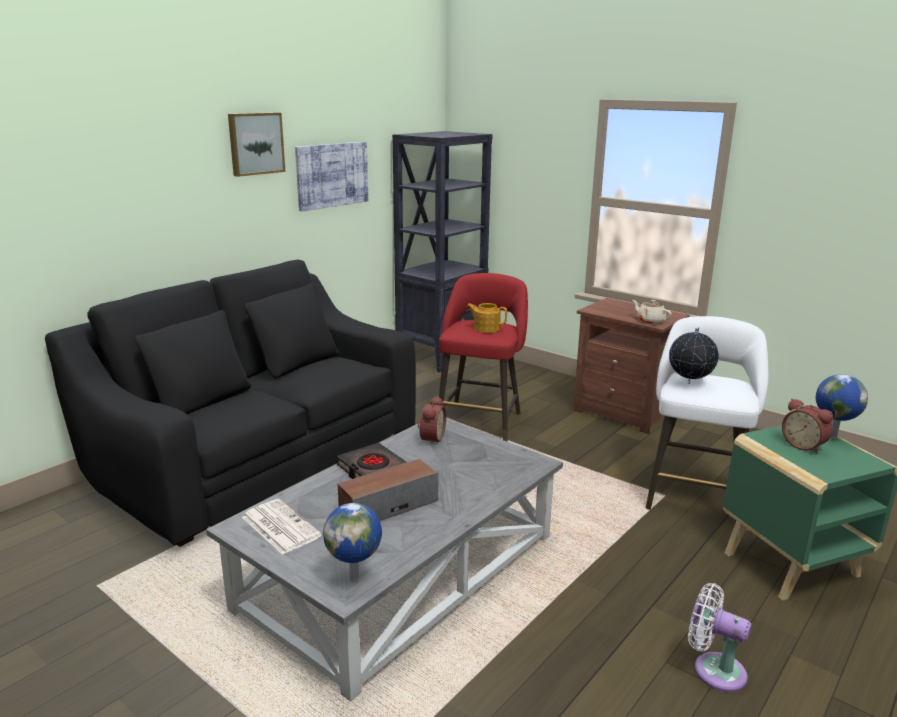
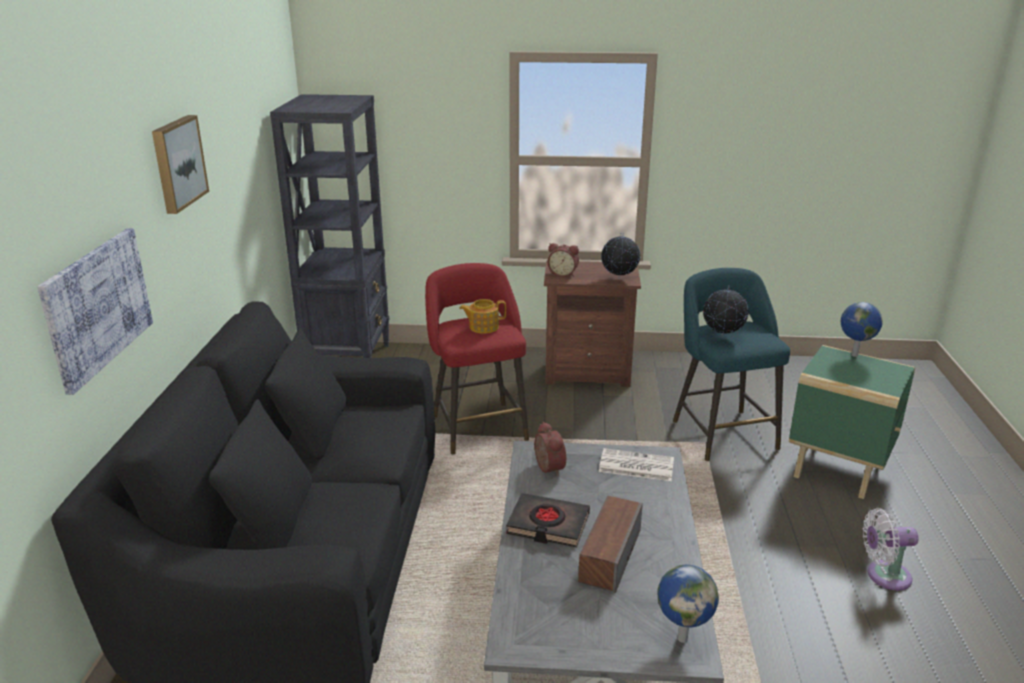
camera: 35 degrees left, 5 degrees up
newspaper [242,499,322,555] -> newspaper moved to [599,448,674,481]
picture [295,142,368,212] -> picture moved to [37,228,153,395]
beige teapot [632,300,672,324] -> globe [601,233,640,278]
white stool [646,316,769,523] -> turquoise stool [673,268,790,461]
alarm clock [782,398,833,454] -> alarm clock moved to [548,243,579,277]

